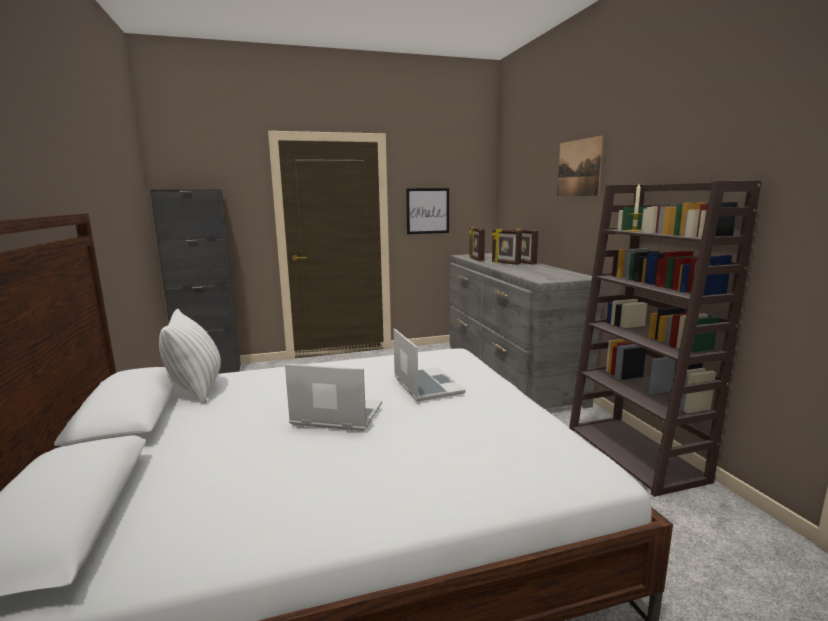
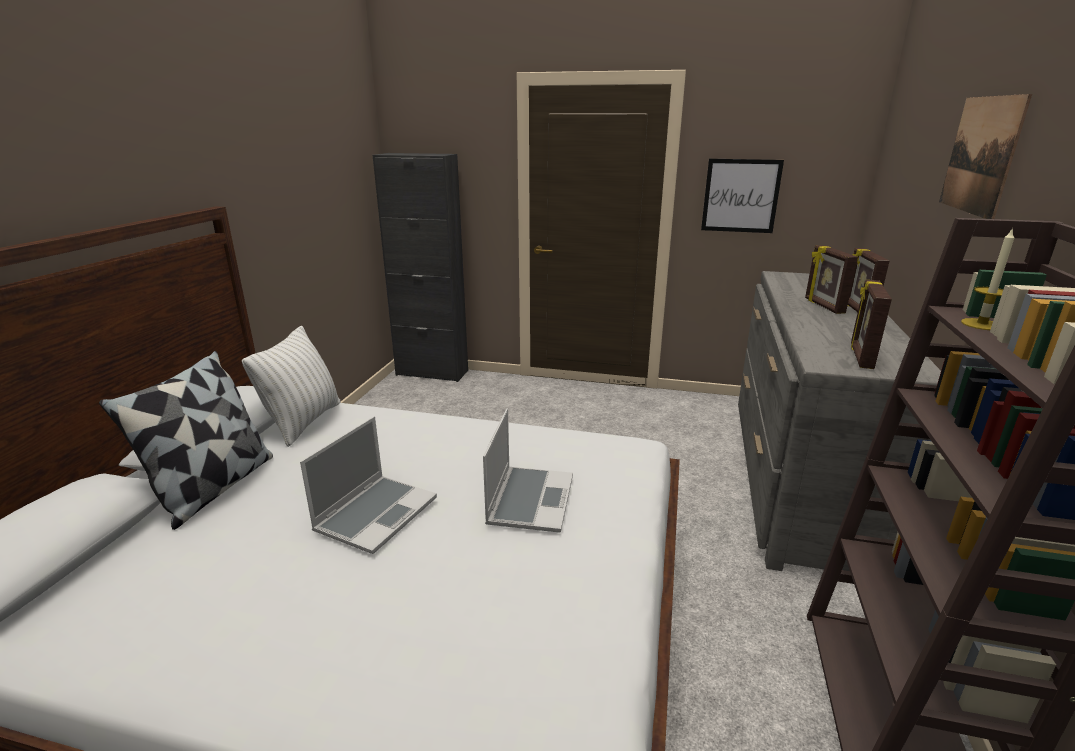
camera: 30 degrees right, 10 degrees up
laptop [285,364,382,431] -> laptop turned 75 degrees clockwise [300,416,437,554]
picture frame [469,227,485,261] -> picture frame moved to [851,280,892,369]
none -> pillow [99,351,273,530]

